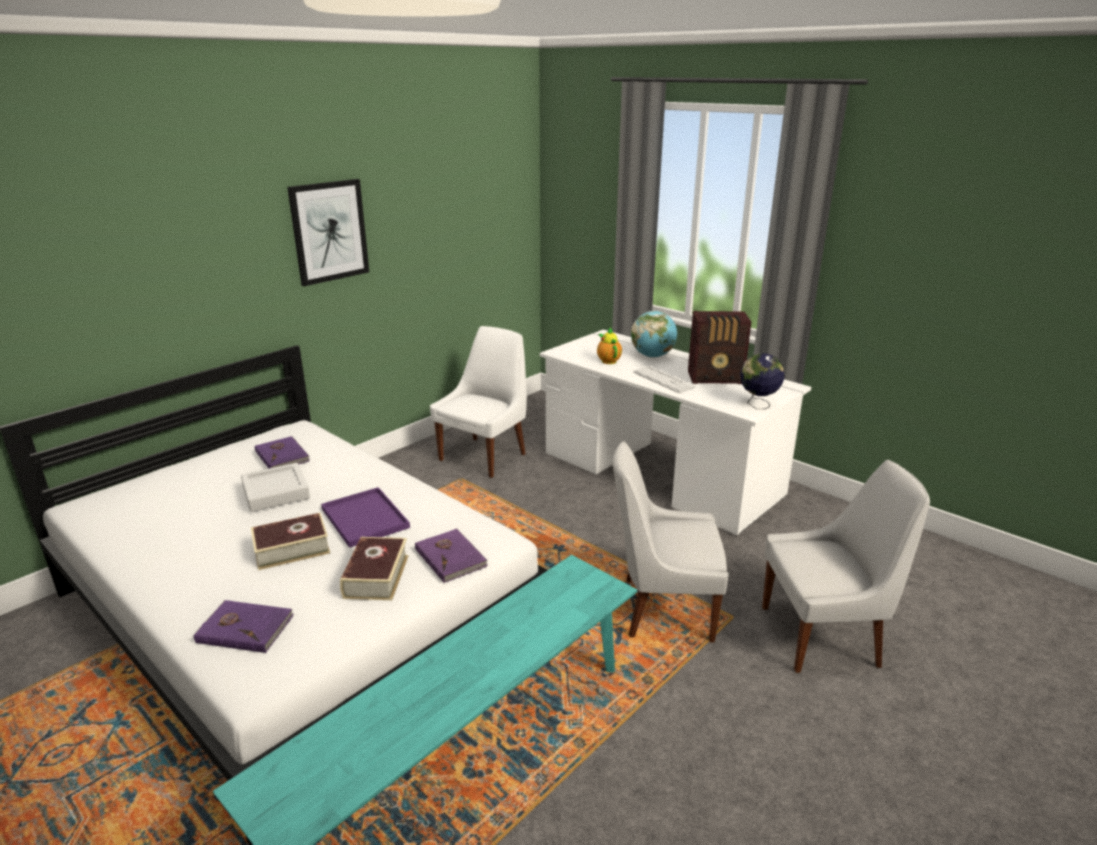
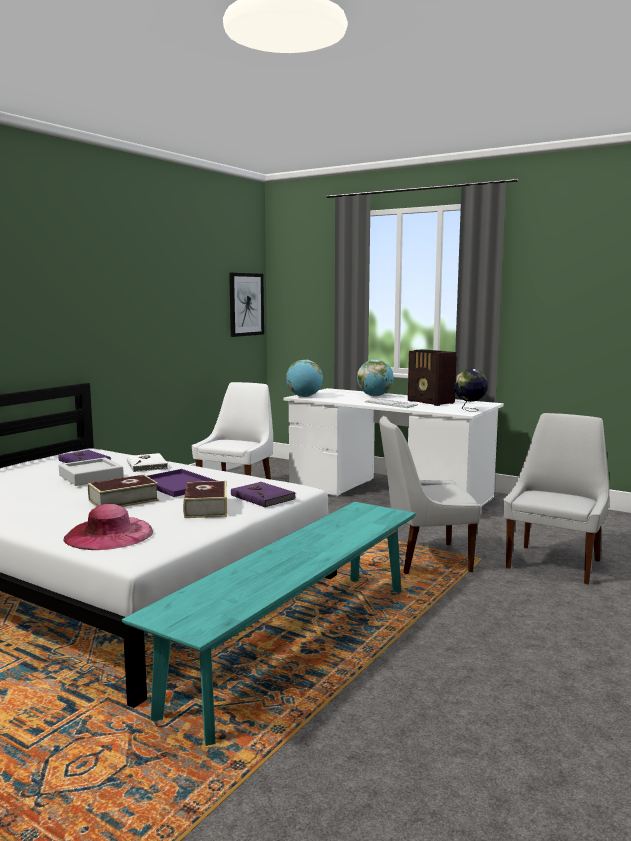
camera: 10 degrees left, 15 degrees down
purple book [194,600,294,653] -> pink hat [63,504,153,550]
picture [287,179,369,286] -> picture moved to [229,273,264,337]
teapot [597,328,622,364] -> none
radio [688,311,751,384] -> radio turned 60 degrees clockwise [408,349,457,406]
white chair [762,460,930,673] -> white chair turned 45 degrees counterclockwise [502,413,609,584]
none -> white book [127,453,168,472]
none -> globe [286,360,323,397]

